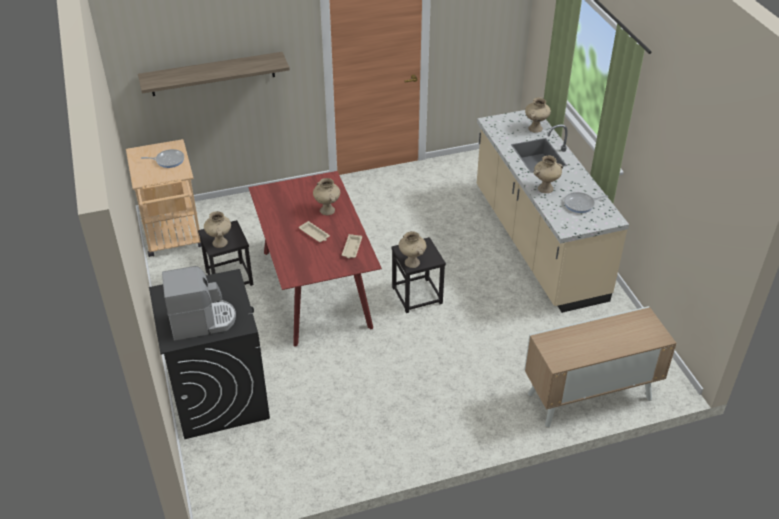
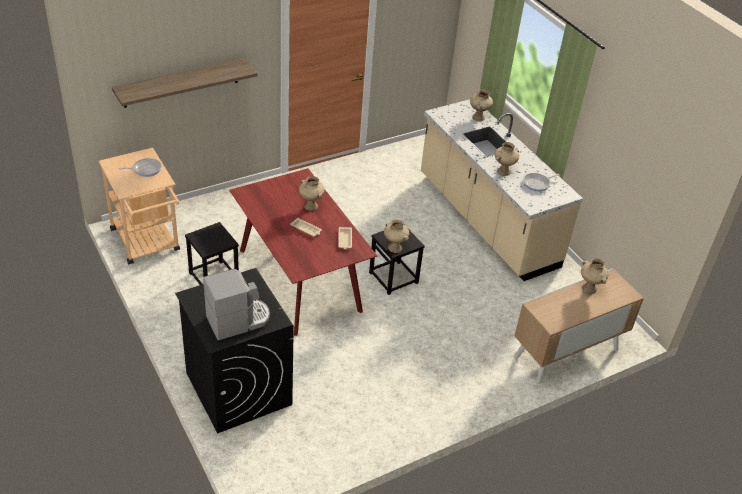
camera: 15 degrees left, 0 degrees up
beige vase [204,211,231,248] -> beige vase moved to [581,258,608,294]

